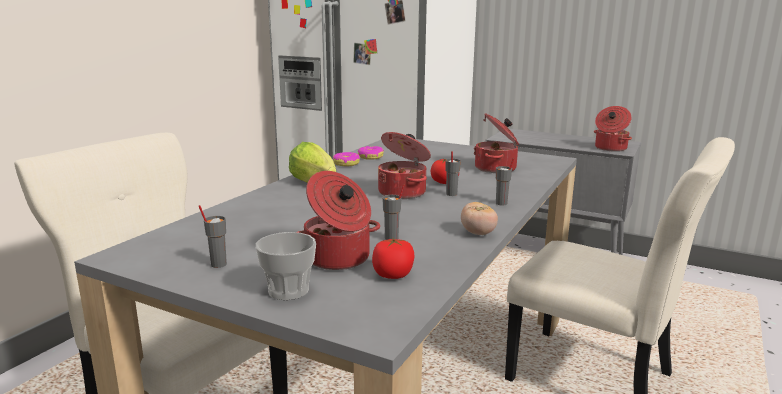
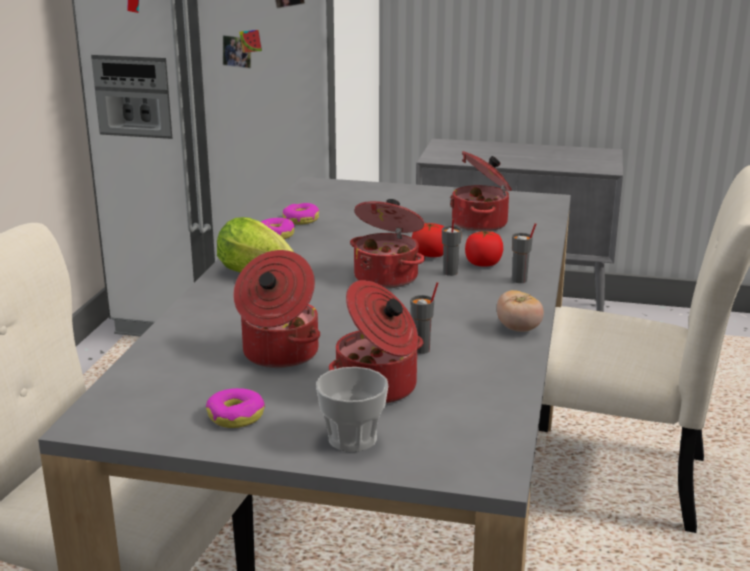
camera: 15 degrees left, 5 degrees up
grey cup [199,205,227,268] -> donut [206,388,265,428]
tomato [372,237,415,279] -> tomato moved to [465,231,503,267]
cooking pot [594,106,632,152] -> cooking pot moved to [233,250,320,368]

